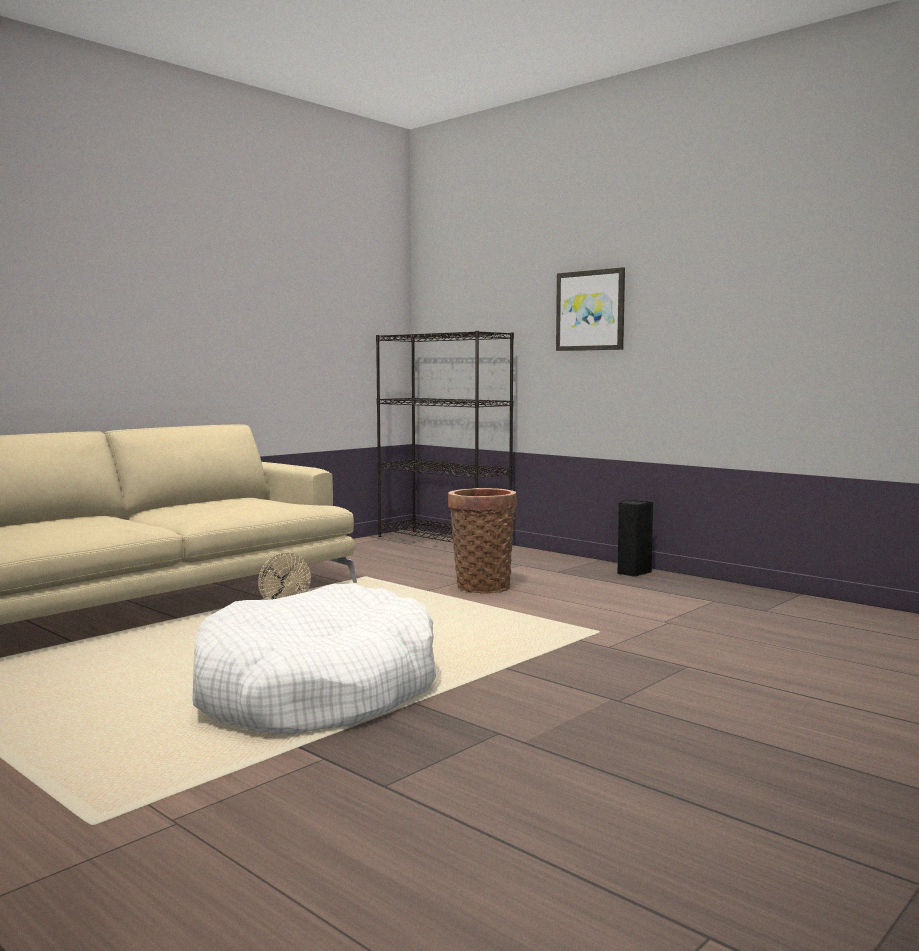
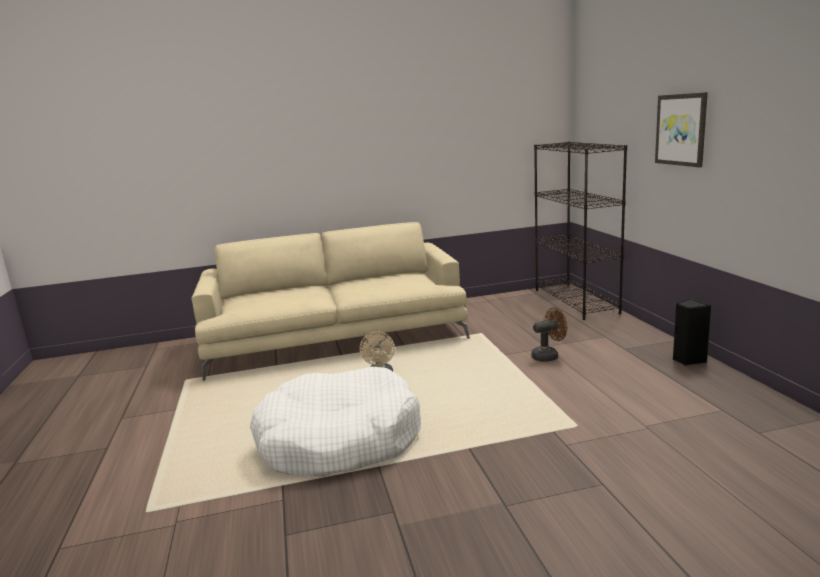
camera: 35 degrees right, 10 degrees up
basket [448,488,517,594] -> brown fan [531,308,567,362]

